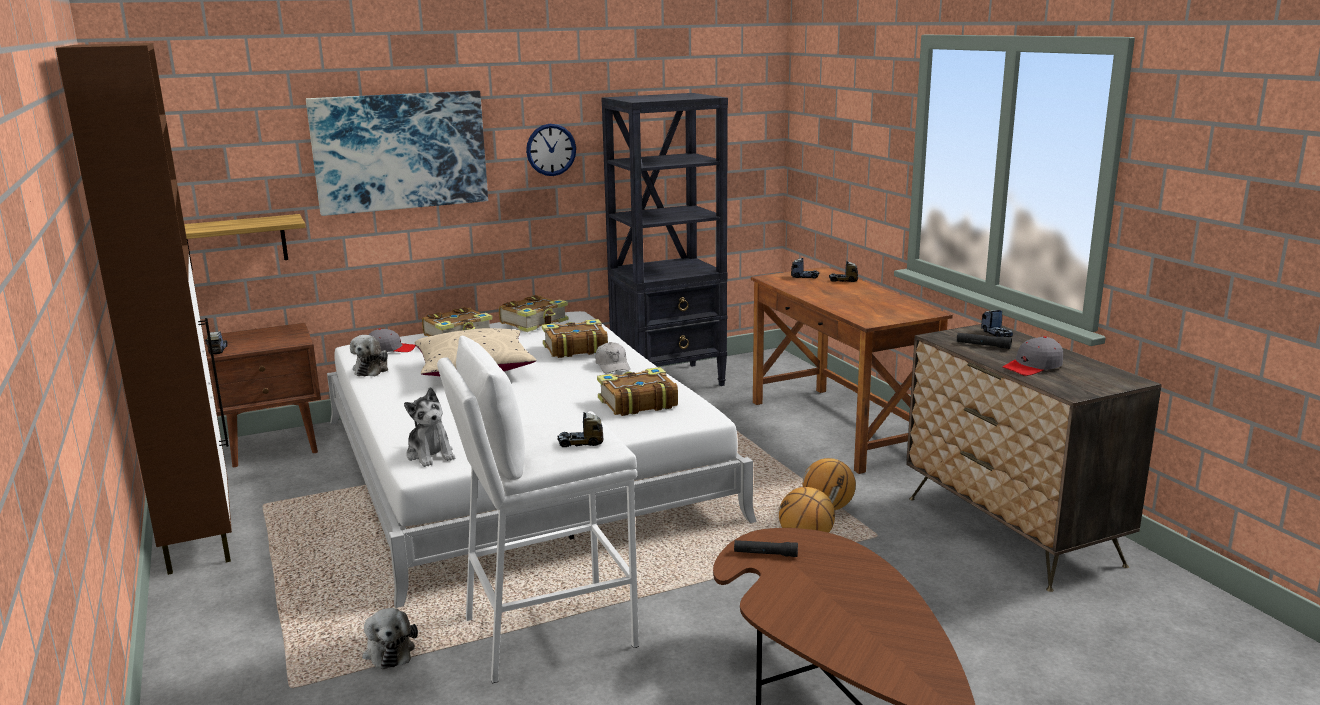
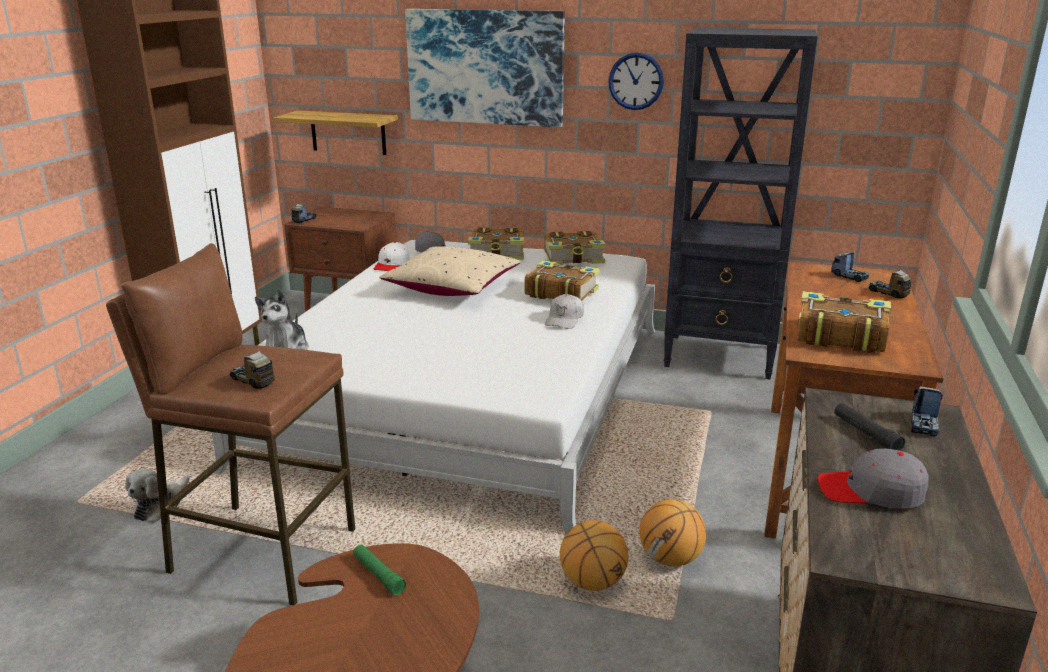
camera: 40 degrees right, 5 degrees up
plush toy [350,335,388,376] -> white cap [373,242,410,271]
white stool [437,336,639,684] -> brown stool [106,243,355,605]
book [597,367,678,416] -> book moved to [797,291,891,354]
black flashlight [734,540,798,557] -> green flashlight [353,545,406,595]

